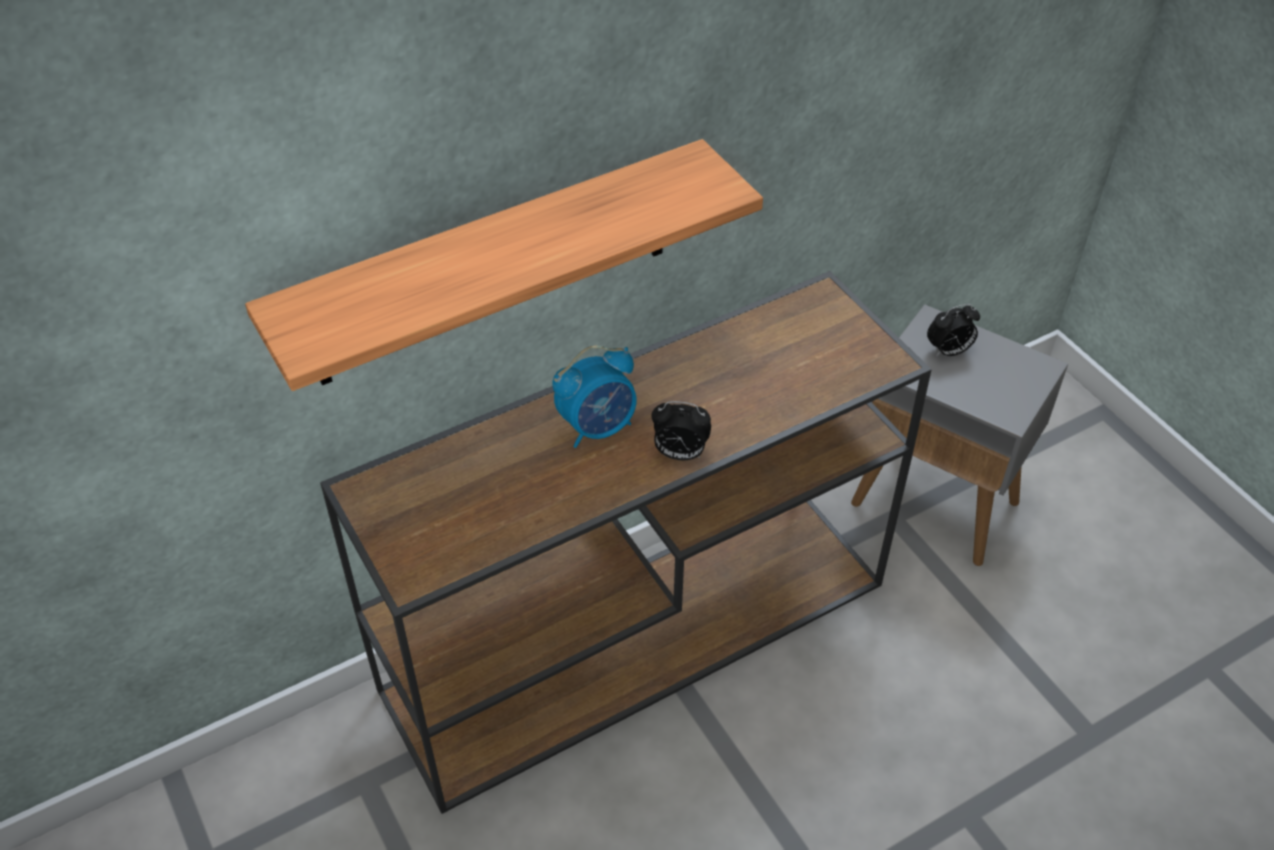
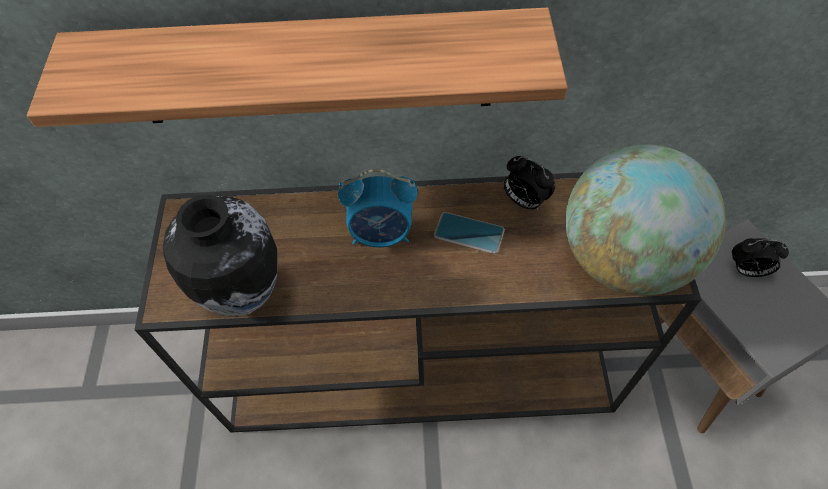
camera: 30 degrees right, 10 degrees up
alarm clock [651,401,711,460] -> alarm clock moved to [504,156,555,210]
none -> vase [163,194,278,317]
none -> phone [434,212,505,254]
none -> globe [565,144,726,296]

